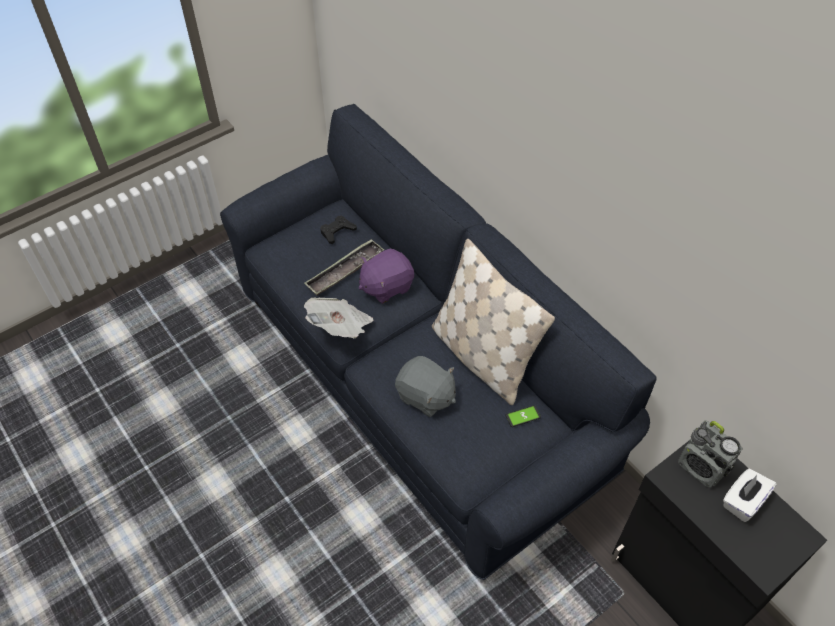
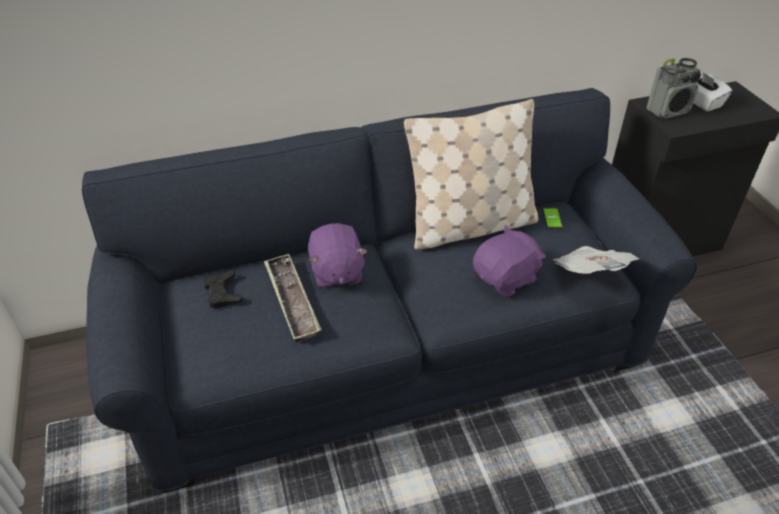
camera: 70 degrees left, 10 degrees down
newspaper [304,298,373,338] -> newspaper moved to [553,246,639,274]
grey plush toy [395,356,456,417] -> purple plush toy [473,225,546,297]

